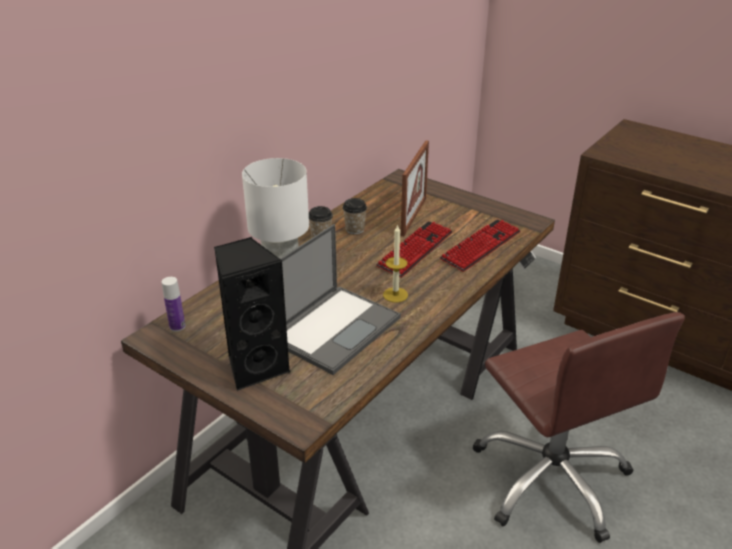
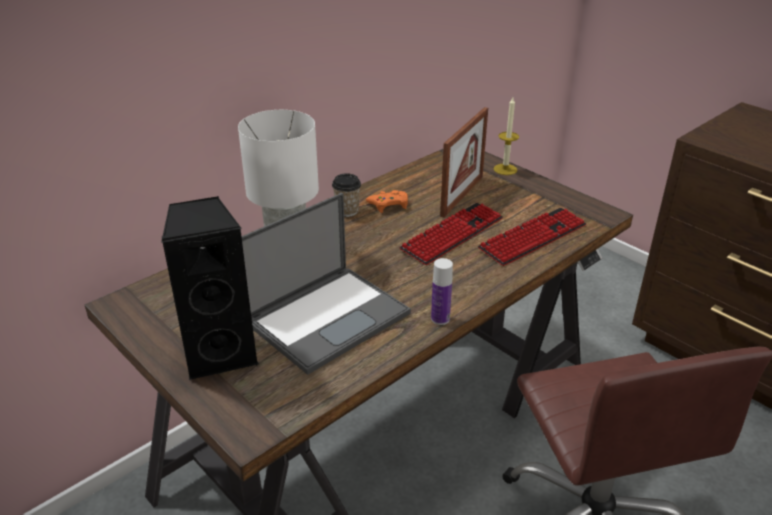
camera: 10 degrees right, 0 degrees up
bottle [162,277,185,332] -> bottle moved to [431,258,453,325]
cup [342,198,367,235] -> orange game controller [366,190,408,213]
candle [383,224,408,303] -> candle moved to [494,97,519,175]

